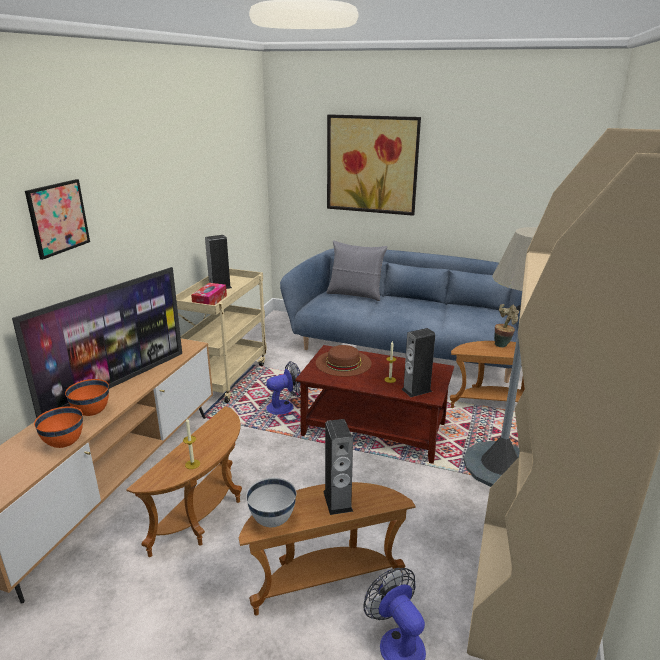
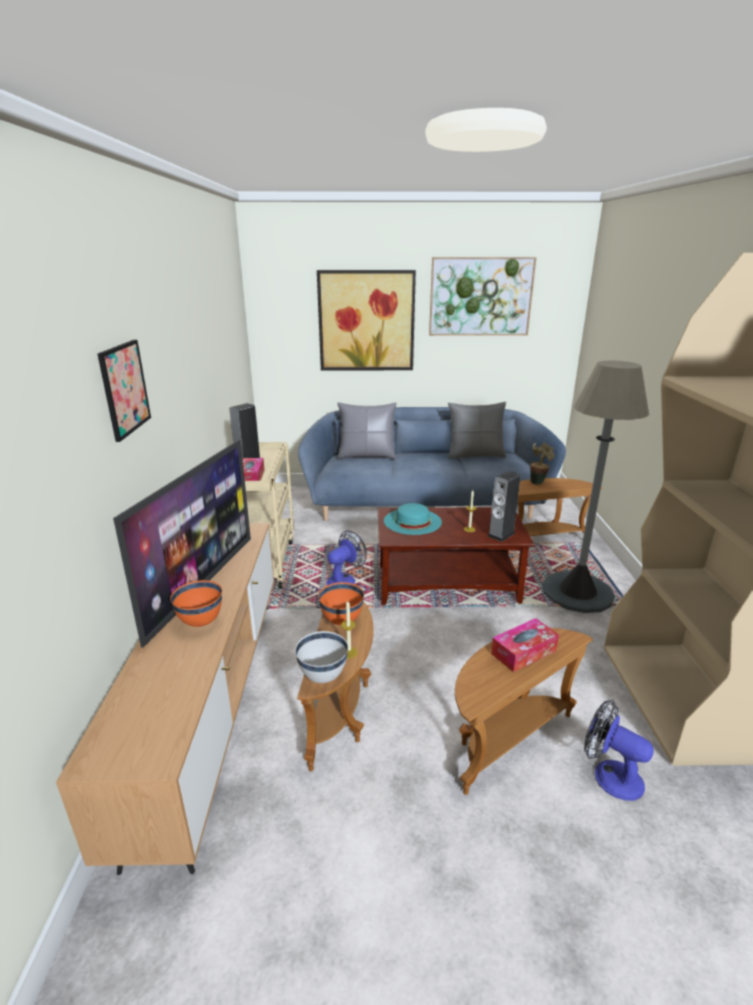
camera: 20 degrees left, 0 degrees up
orange bowl [34,406,83,448] -> orange bowl moved to [318,582,364,625]
white bowl [246,478,296,527] -> white bowl moved to [295,631,348,683]
brown hat [316,345,372,376] -> turquoise hat [384,503,442,535]
speaker [323,419,353,515] -> tissue box [491,618,559,672]
none -> picture [429,257,537,336]
none -> grey pillow [448,402,506,459]

